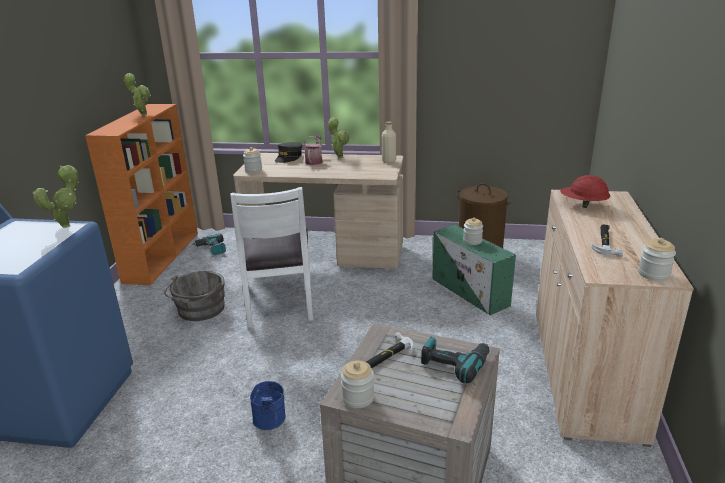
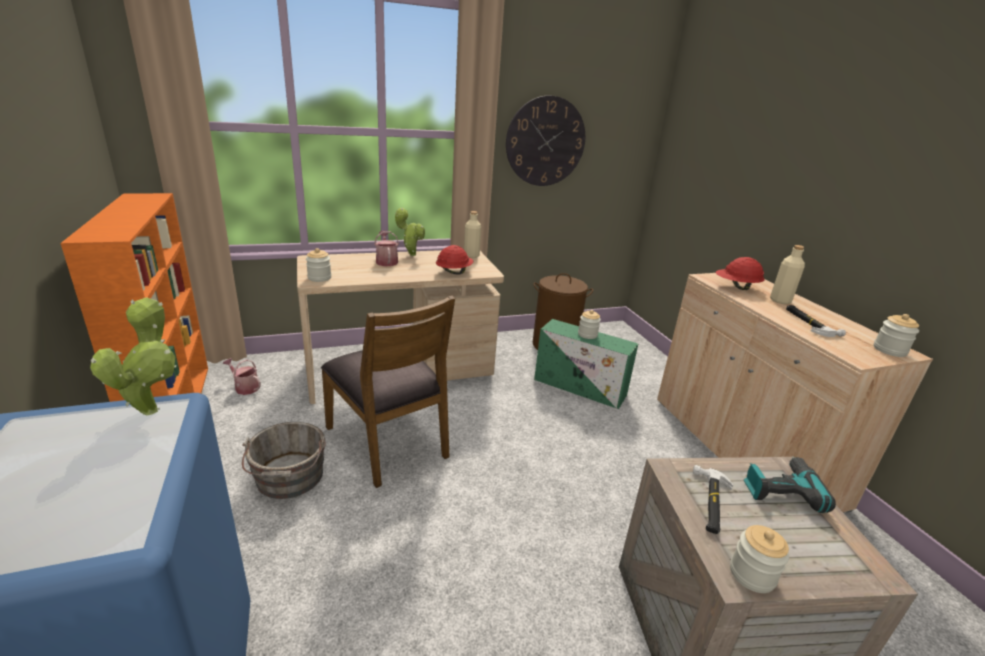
camera: 30 degrees left, 0 degrees up
potted plant [124,73,151,115] -> none
power drill [192,234,226,255] -> watering can [223,358,261,395]
white chair [230,187,313,328] -> brown chair [321,295,455,488]
blue bucket [250,381,285,430] -> none
grey cap [275,142,302,163] -> none
none -> red hard hat [436,245,474,275]
none -> wall clock [506,95,585,186]
none -> beige bottle [770,245,805,304]

